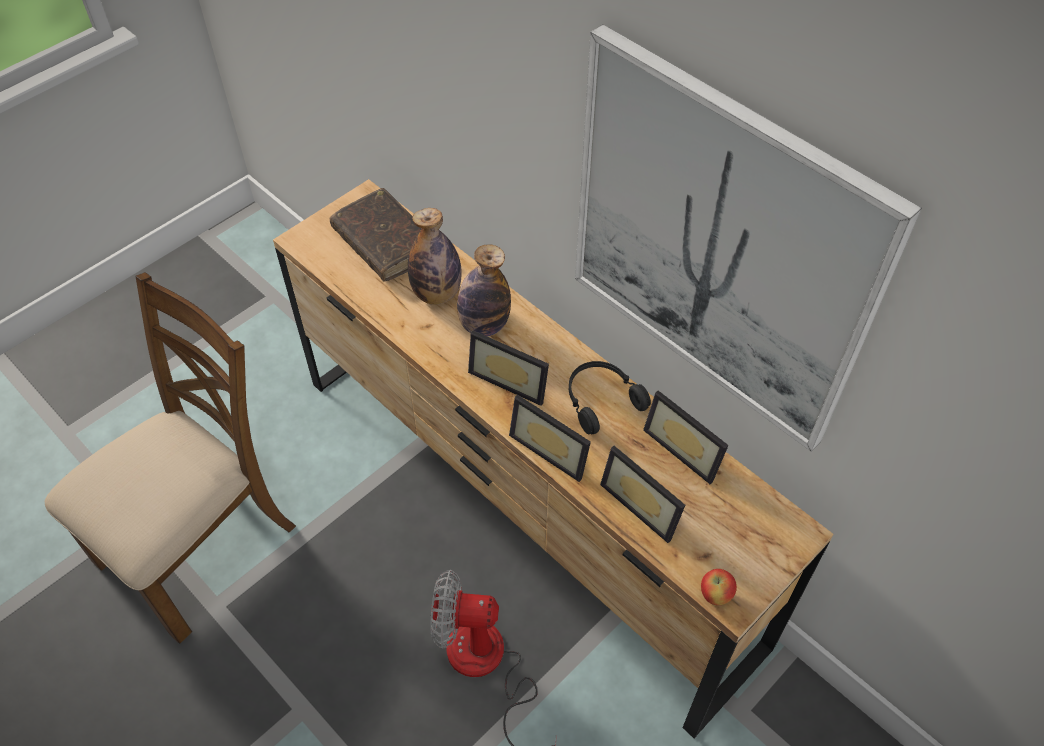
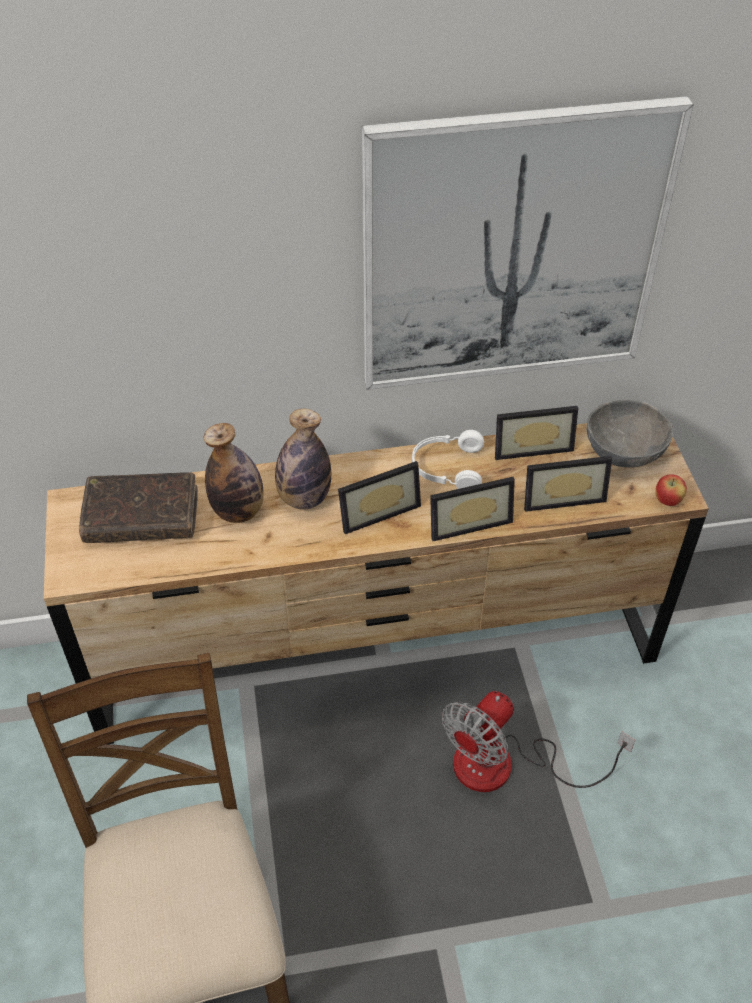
camera: 55 degrees left, 5 degrees down
black headphones [569,361,651,434] -> white headphones [412,430,484,489]
none -> grey bowl [586,400,674,467]

